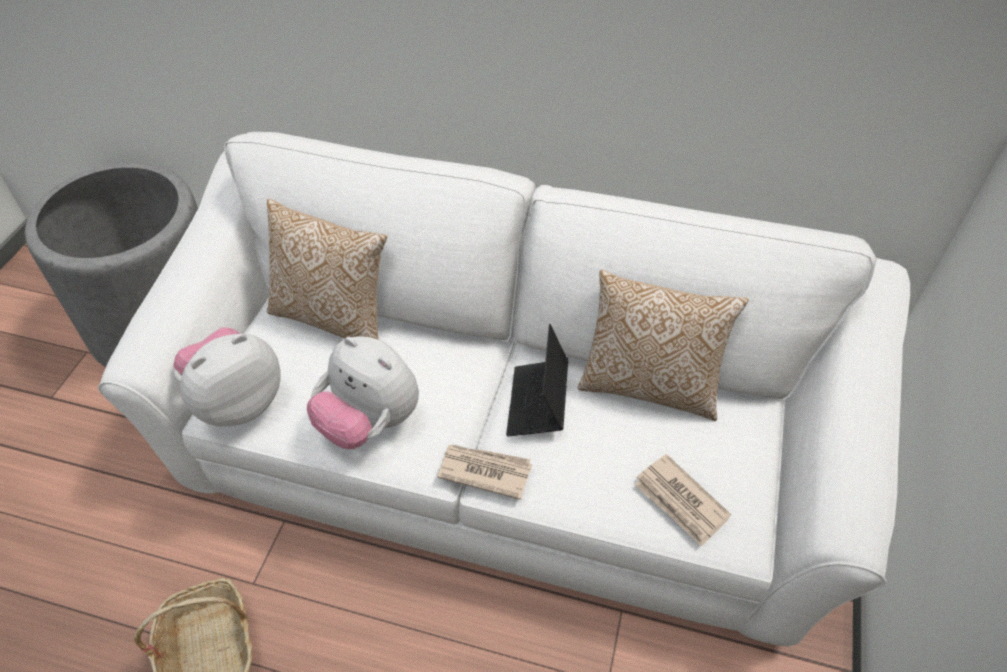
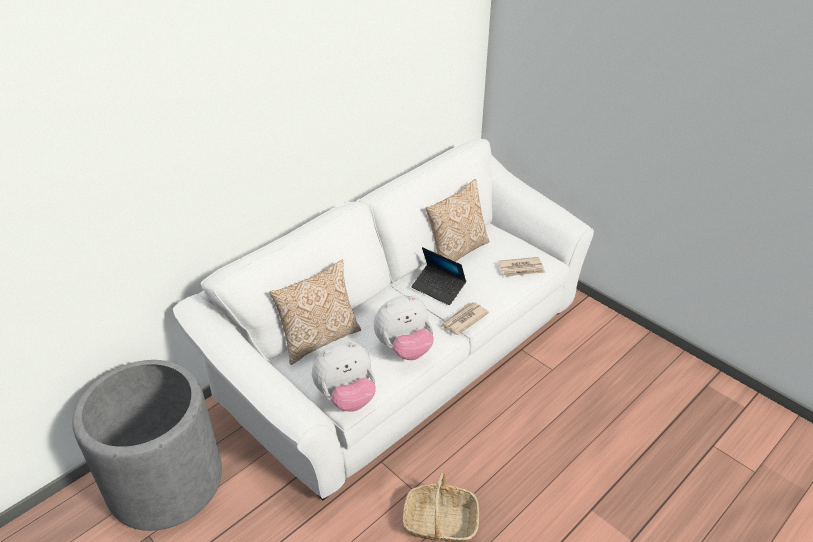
camera: 60 degrees left, 10 degrees down
plush toy [173,327,281,427] -> plush toy turned 105 degrees counterclockwise [312,342,376,412]

